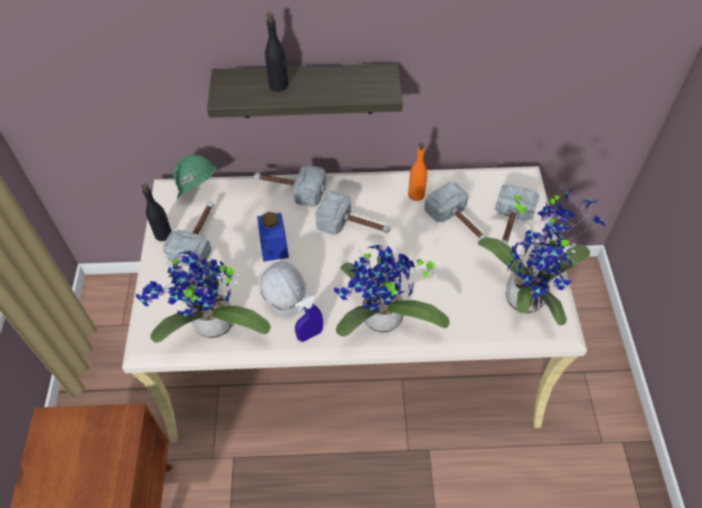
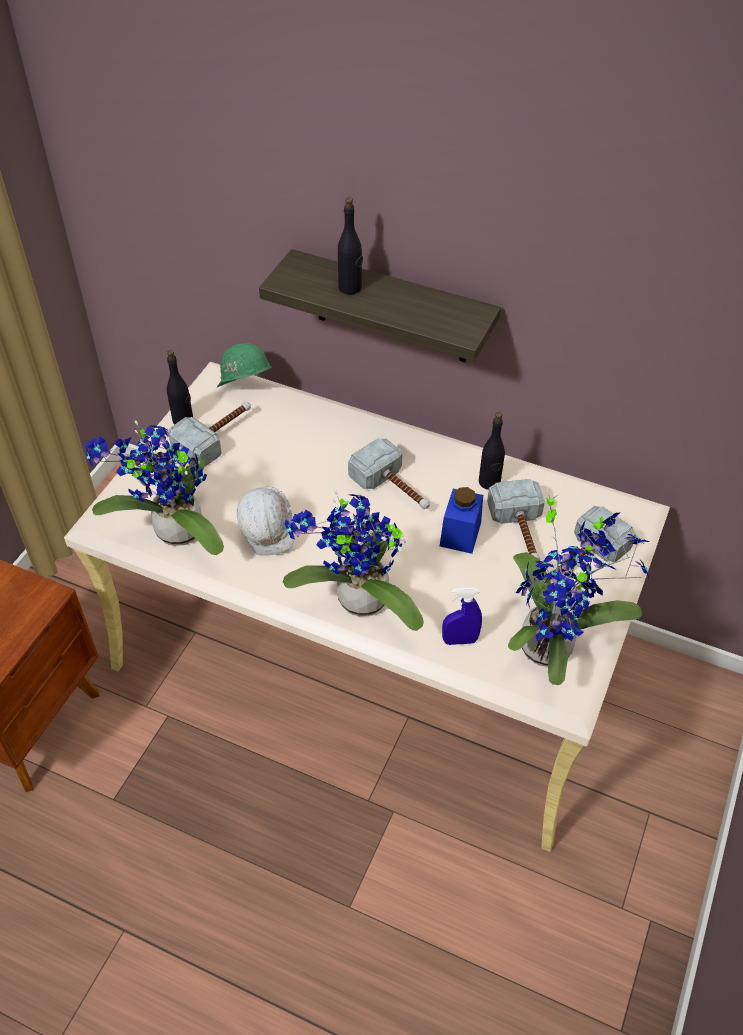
camera: 25 degrees right, 5 degrees down
hammer [254,165,326,207] -> none
blue jar [257,212,289,262] -> blue jar moved to [440,487,483,554]
blue spray bottle [295,296,323,342] -> blue spray bottle moved to [442,587,482,645]
orange bottle [408,142,427,201] -> black bottle [479,412,505,490]

